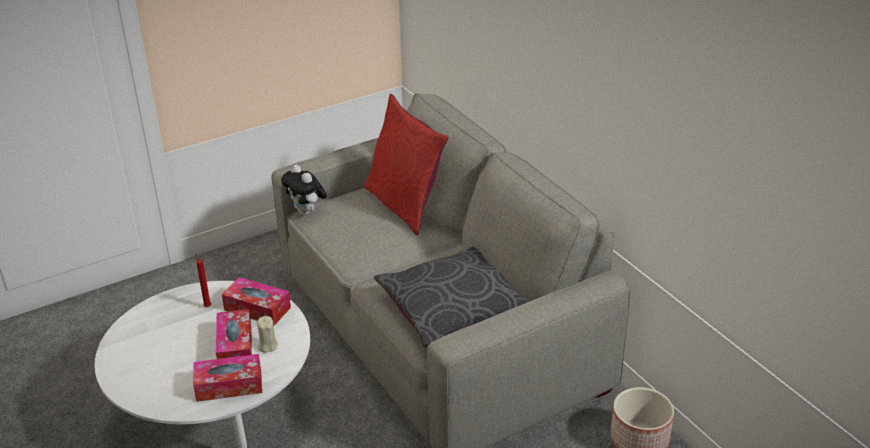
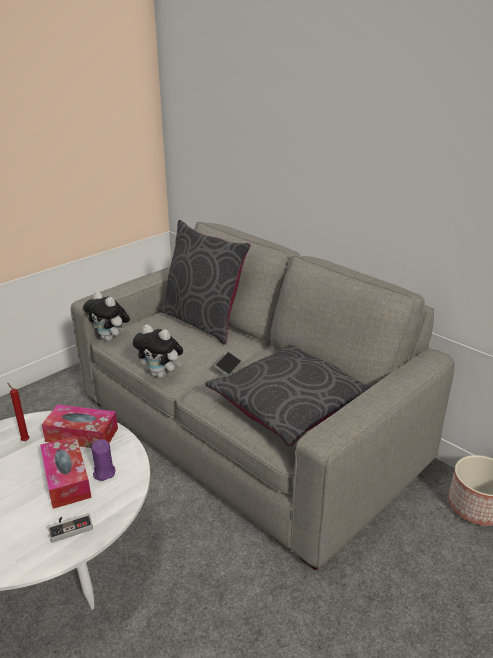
camera: 15 degrees left, 5 degrees down
tissue box [193,354,262,402] -> game controller [48,513,93,543]
beige candle [257,316,278,353] -> purple candle [91,439,115,481]
red pillow [364,94,448,235] -> grey pillow [159,220,251,344]
none -> plush toy [133,324,183,378]
none -> phone [214,351,242,376]

